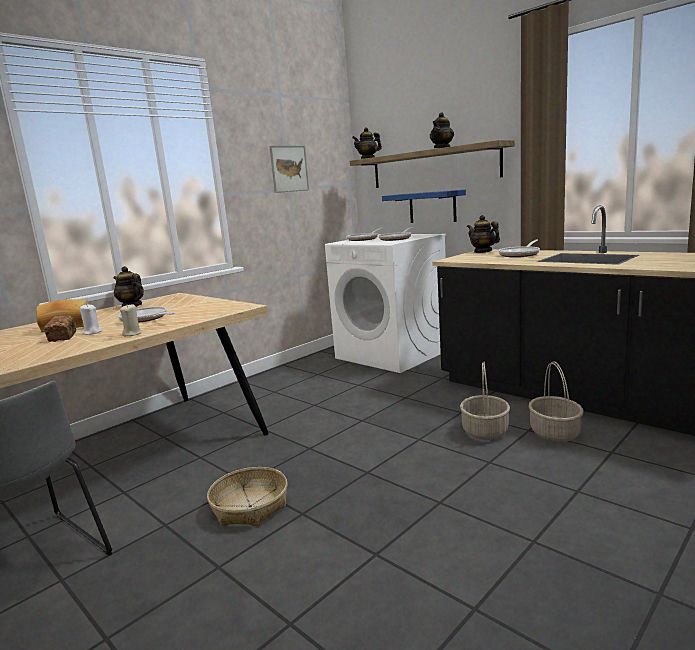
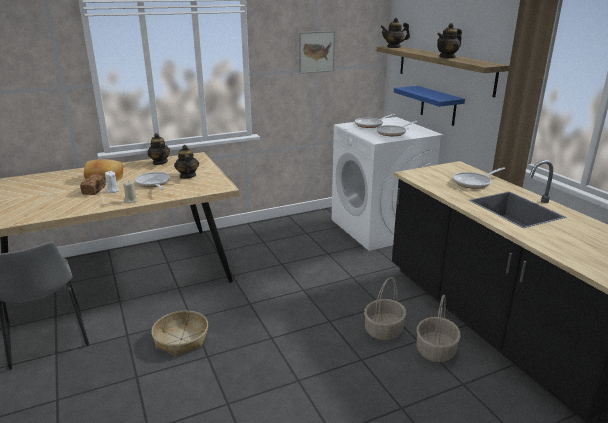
camera: 20 degrees right, 10 degrees up
teapot [467,215,500,253] -> teapot moved to [174,145,199,179]

